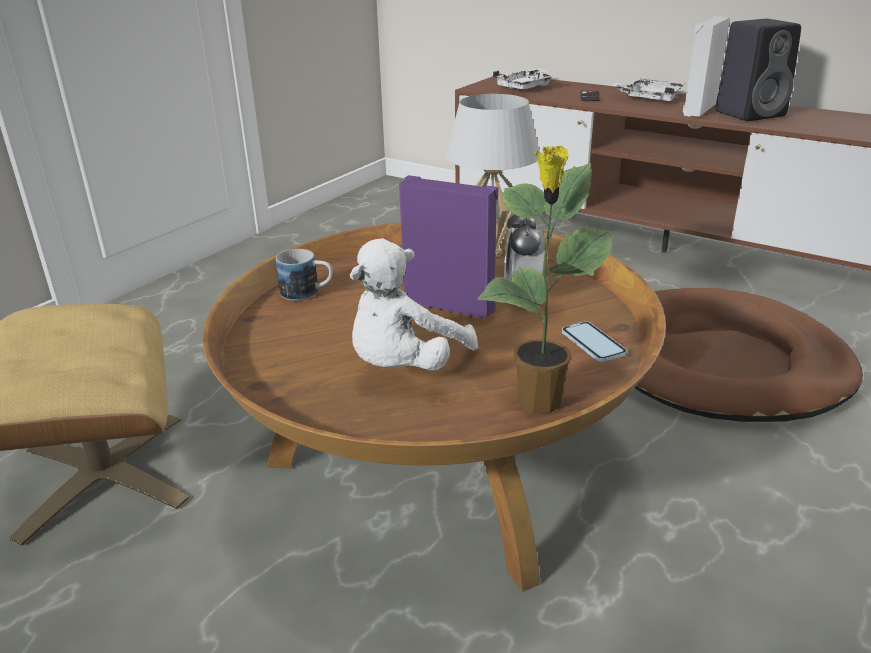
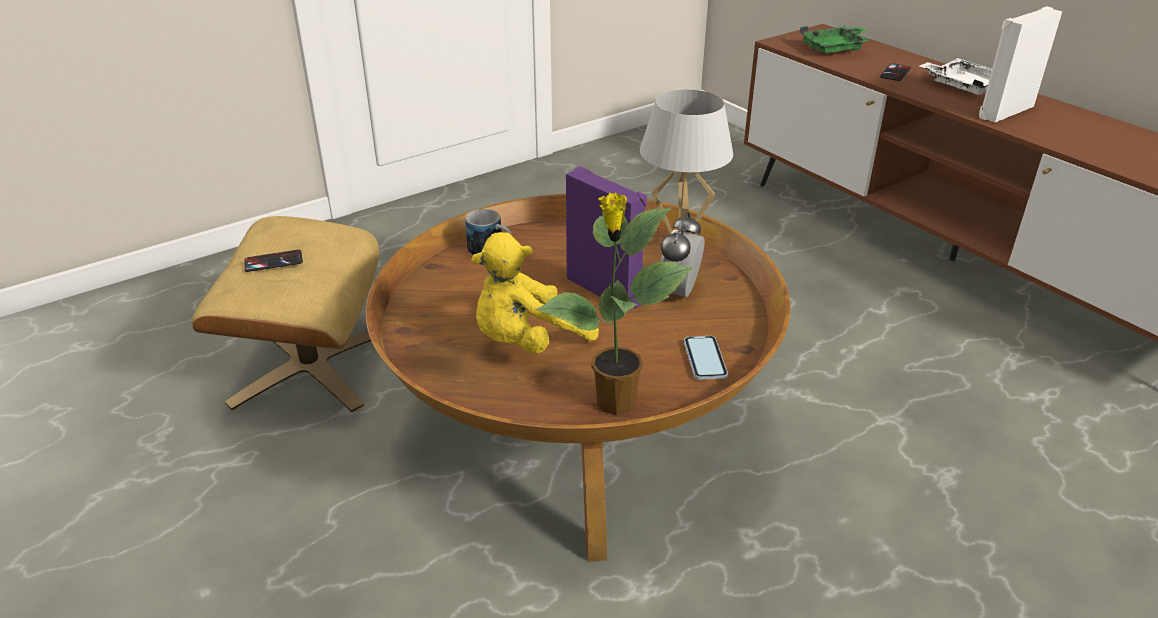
camera: 20 degrees right, 5 degrees up
white plush toy [349,238,478,370] -> yellow plush toy [471,232,599,354]
white tray [493,68,555,90] -> green tray [799,26,871,53]
brown dog bed [635,288,863,422] -> none
black speaker [715,19,801,121] -> none
none -> phone [244,250,303,272]

